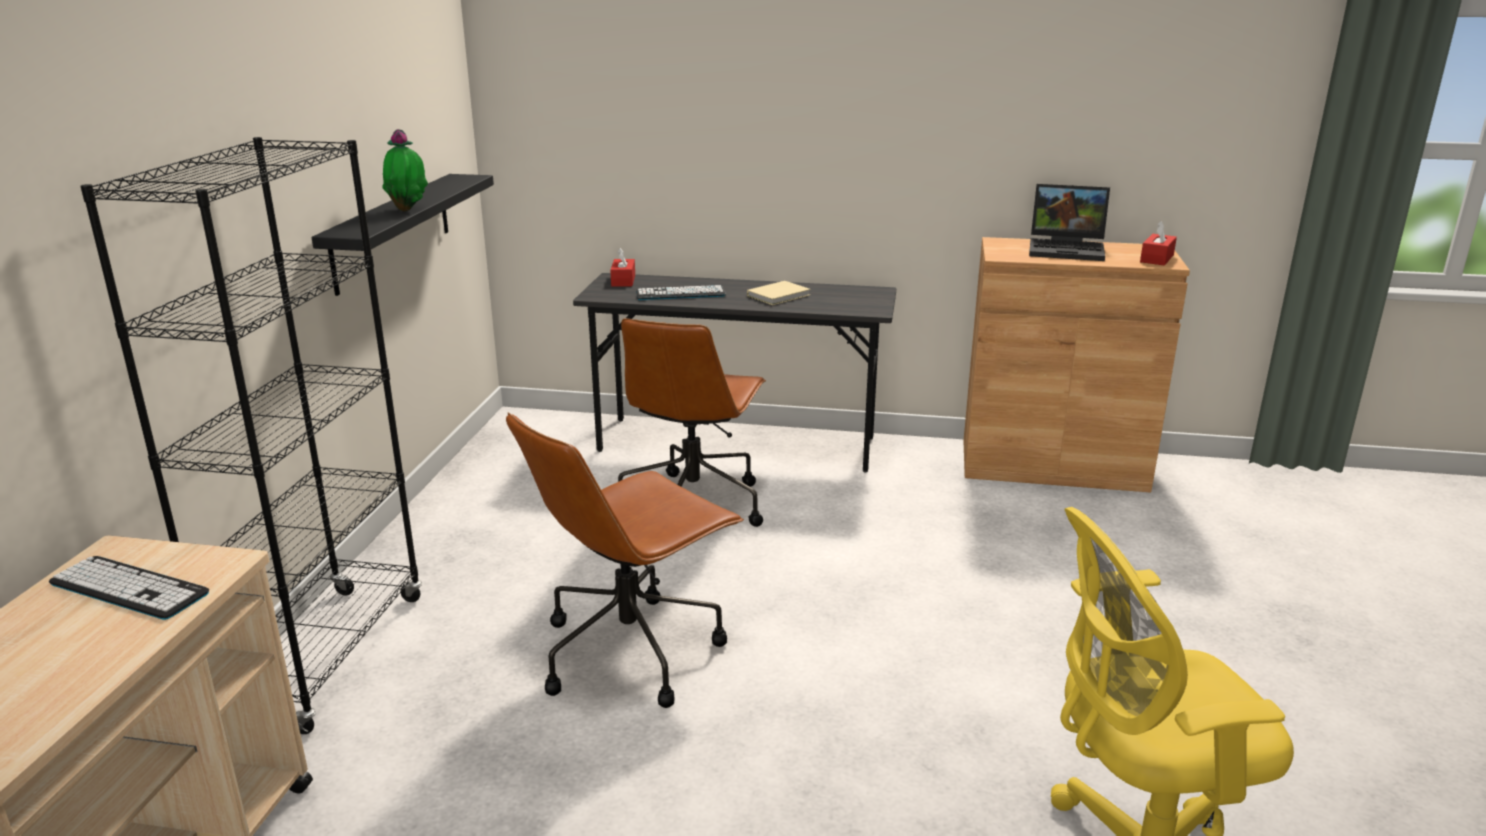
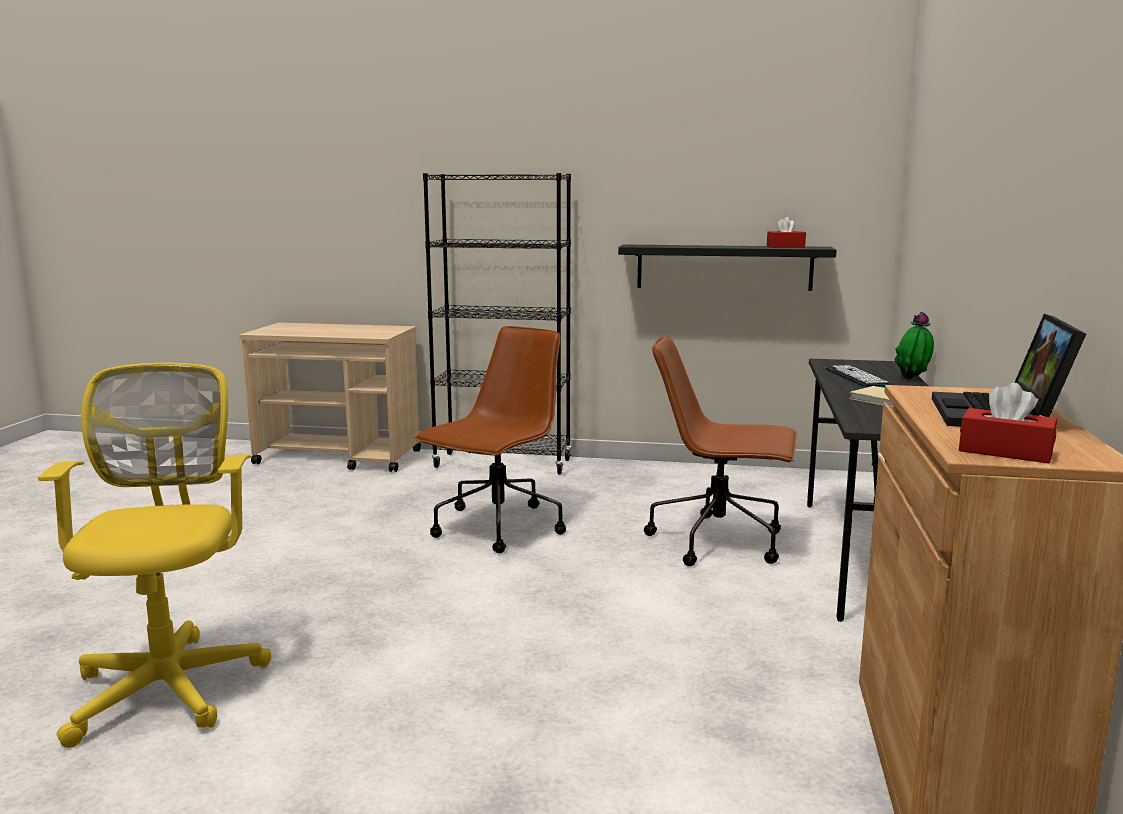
camera: 90 degrees right, 10 degrees down
keyboard [49,556,209,620] -> none
potted plant [382,129,428,211] -> potted plant moved to [895,312,934,379]
brown office chair [506,412,744,708] -> brown office chair turned 75 degrees clockwise [414,326,566,553]
red tissue box [610,248,635,287] -> red tissue box moved to [767,217,806,248]

